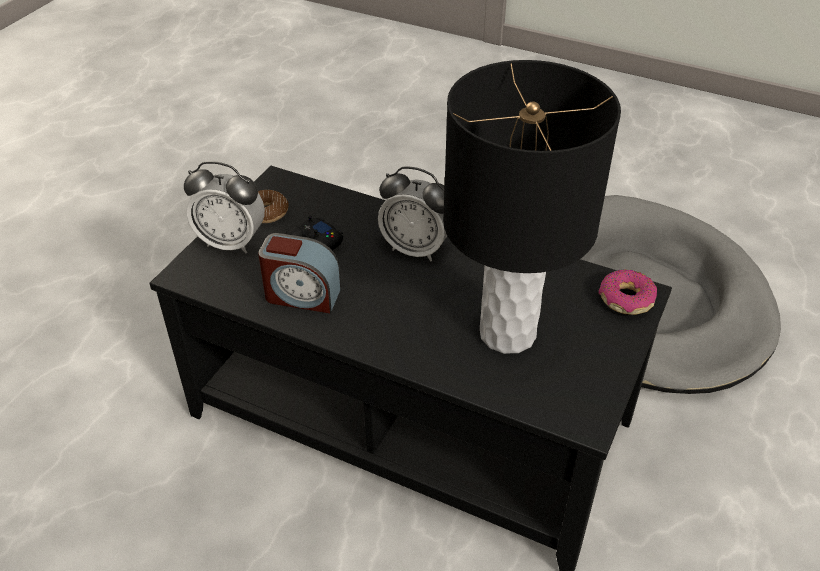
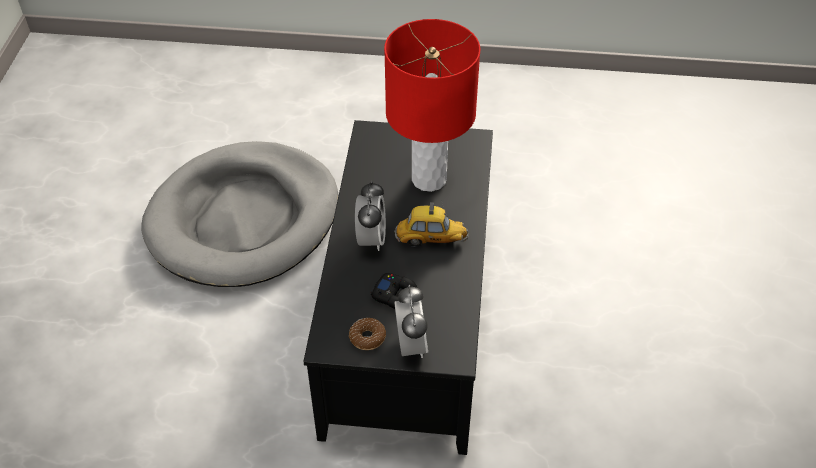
camera: 110 degrees left, 5 degrees up
alarm clock [258,233,341,313] -> none
black table lamp [443,60,621,354] -> red table lamp [384,19,480,192]
donut [599,269,657,315] -> none
none -> toy car [395,203,468,247]

